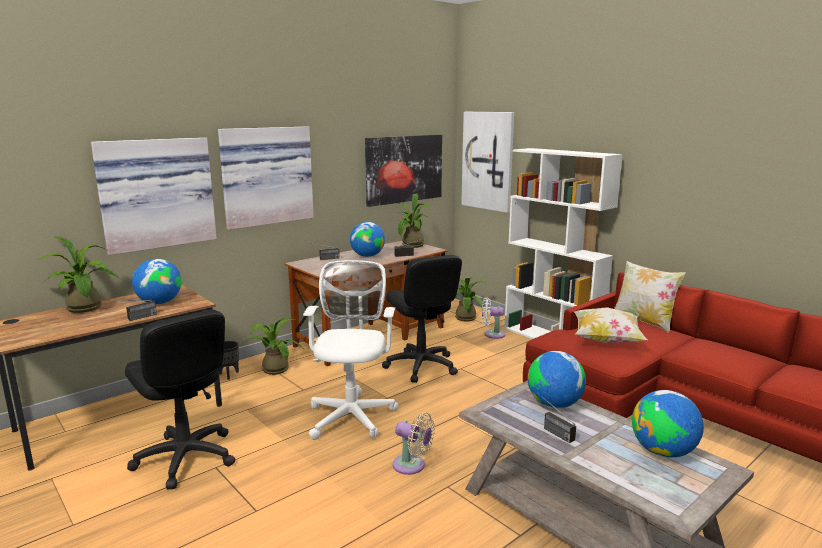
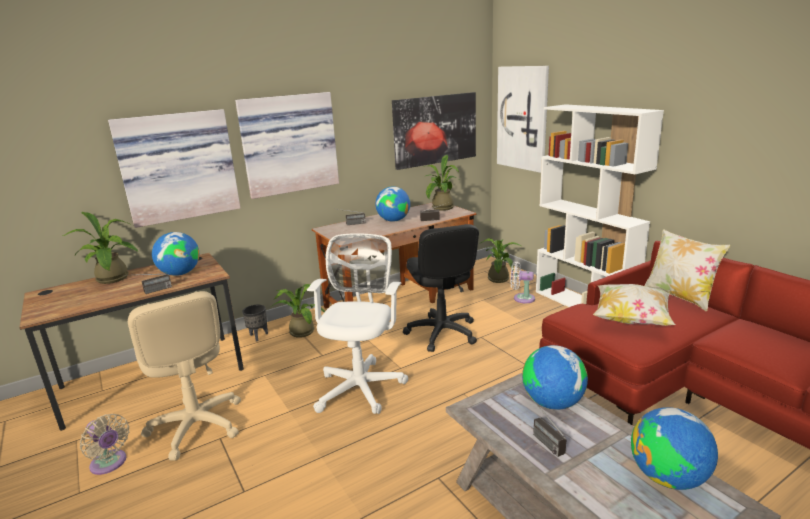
camera: 10 degrees right, 5 degrees up
black office chair [125,310,235,490] -> beige office chair [128,291,241,461]
beige fan [393,413,435,475] -> beige fan moved to [80,414,130,475]

